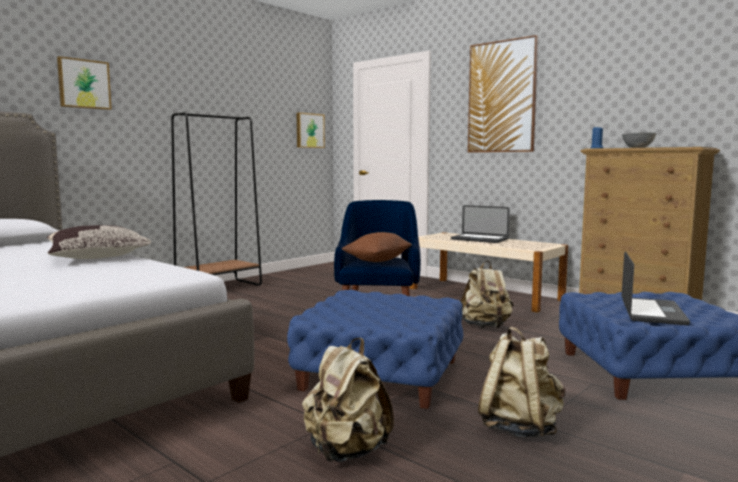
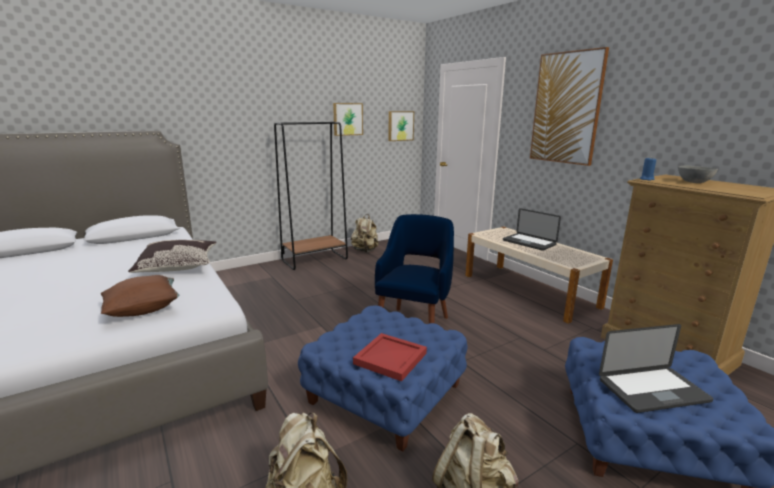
camera: 15 degrees right, 10 degrees up
picture [57,56,112,110] -> picture moved to [333,103,363,136]
brown pillow [341,232,412,262] -> brown pillow moved to [101,275,179,317]
beige backpack [460,261,514,328] -> beige backpack moved to [351,214,379,252]
laptop [622,251,690,325] -> laptop turned 45 degrees clockwise [599,324,713,413]
none -> red tray [353,333,427,382]

